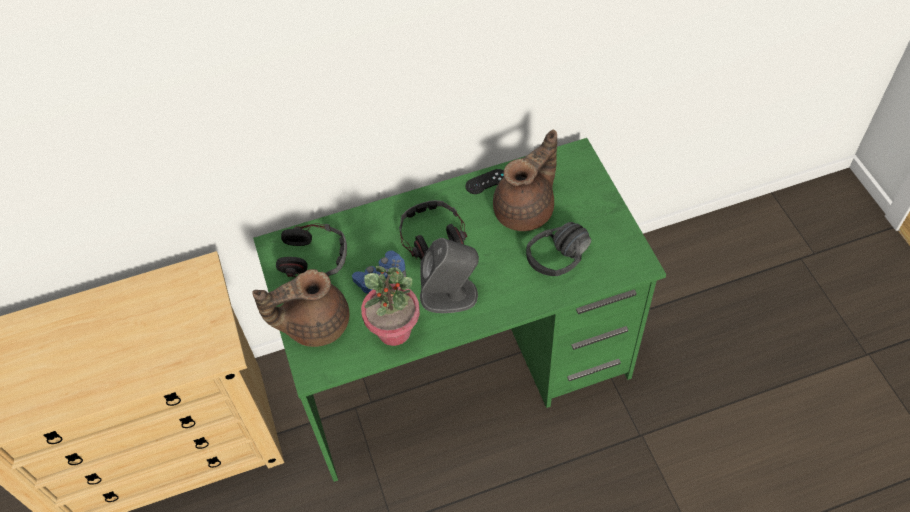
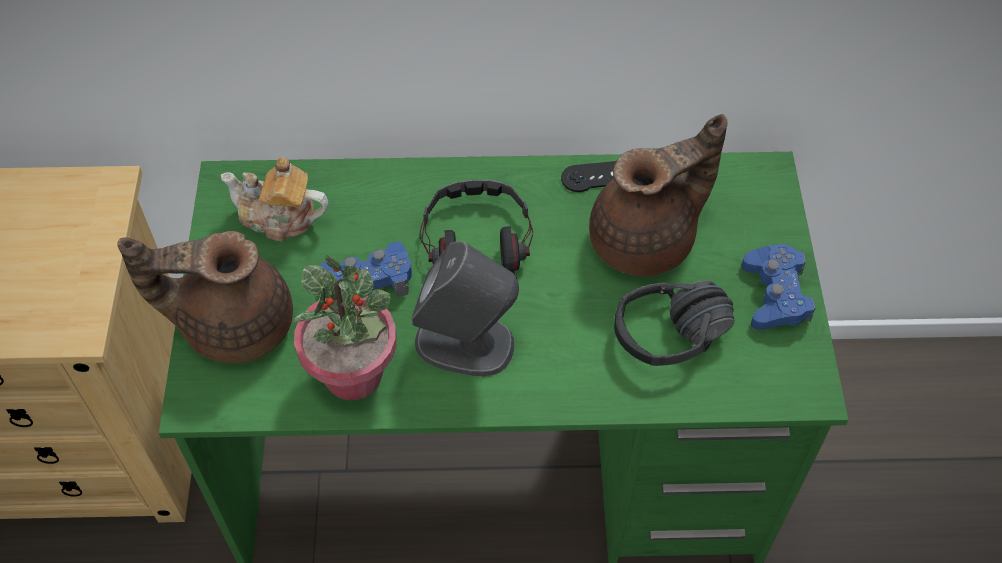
camera: 15 degrees right, 0 degrees up
headphones [276,223,347,277] -> teapot [221,157,328,241]
none -> blue game controller [741,244,816,330]

